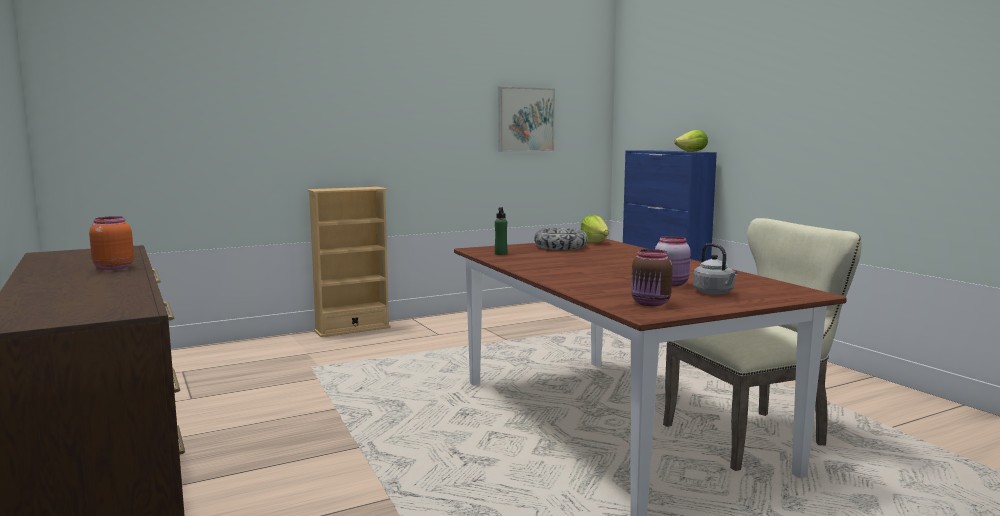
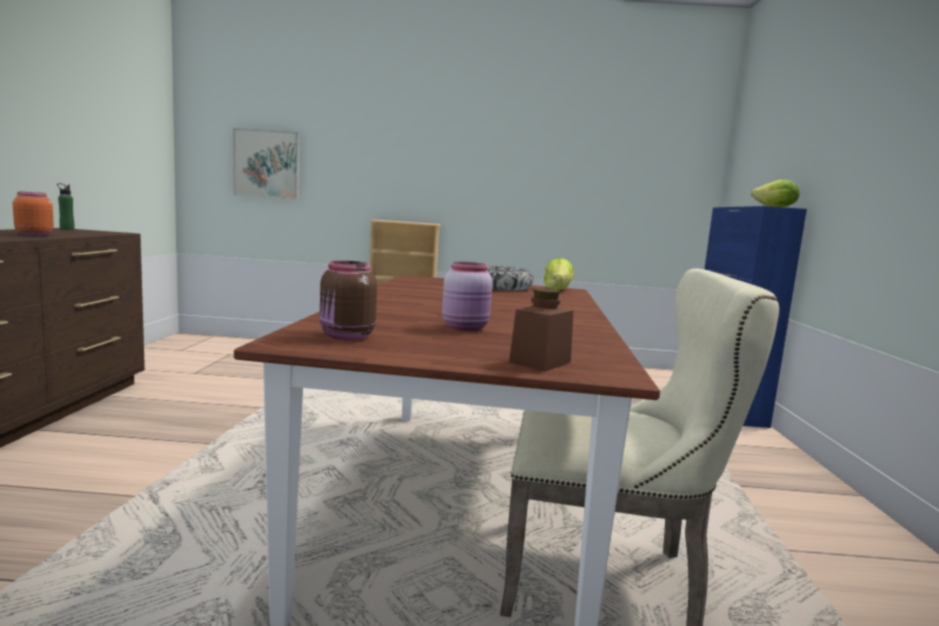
camera: 30 degrees right, 0 degrees up
green bottle [495,207,507,255] -> green bottle moved to [57,183,75,230]
picture [499,87,555,152] -> picture moved to [233,128,299,199]
grey kettle [693,243,738,295] -> none
none -> brown jar [509,288,573,372]

